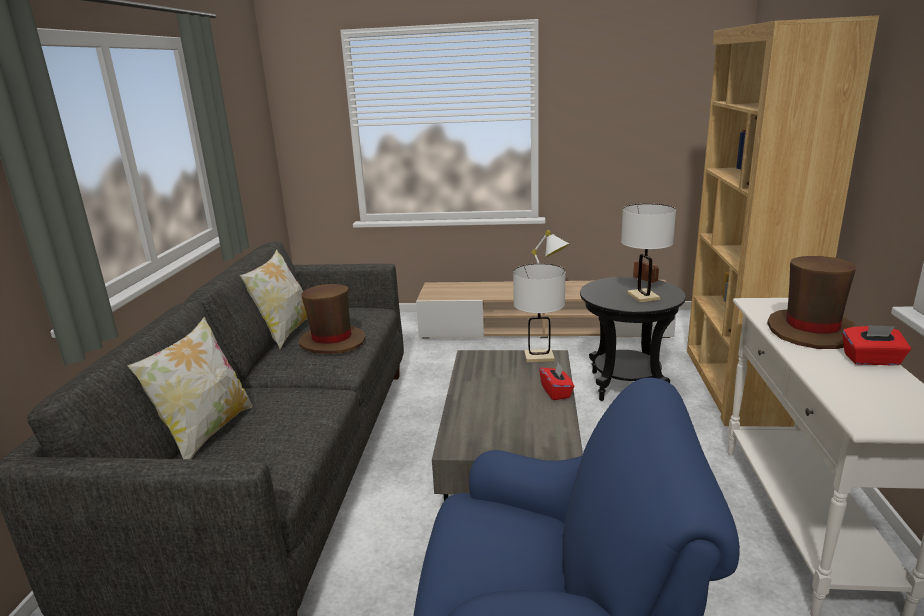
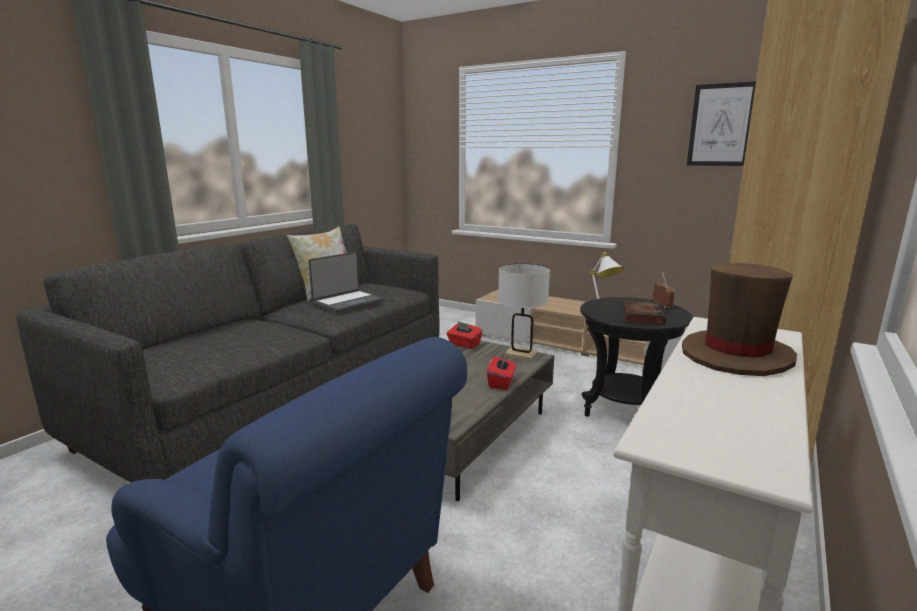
camera: 25 degrees right, 5 degrees down
pillow [127,317,253,459] -> none
brown hat [299,284,365,354] -> laptop [308,252,384,313]
white table lamp [621,204,676,303] -> book [622,301,666,324]
red tissue box [842,325,911,365] -> red tissue box moved to [447,321,483,349]
none -> picture [687,81,756,166]

